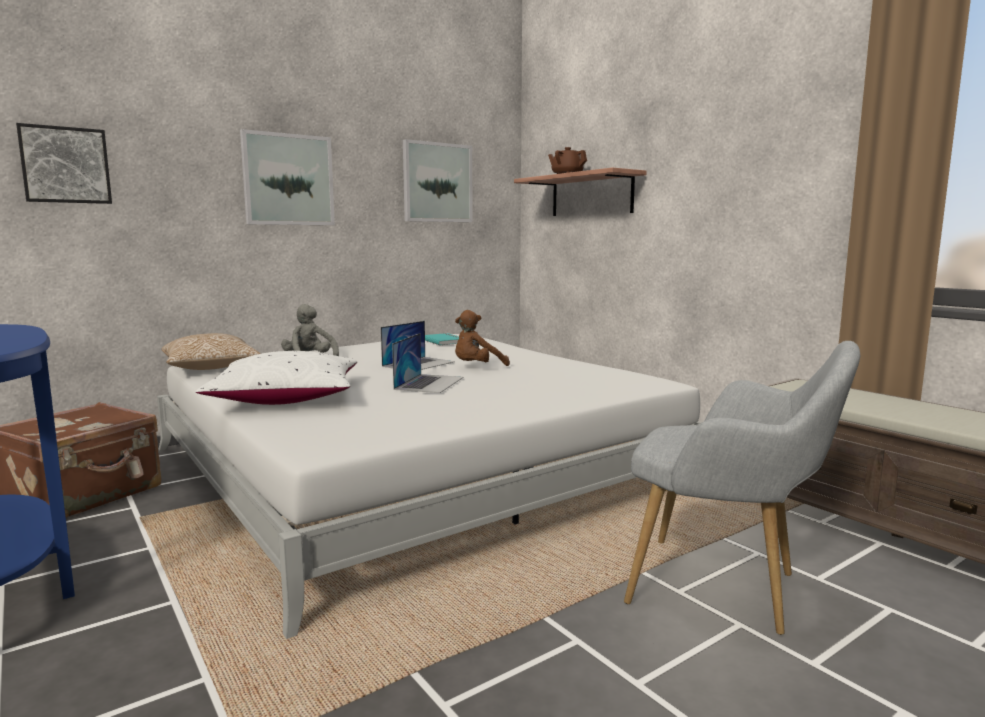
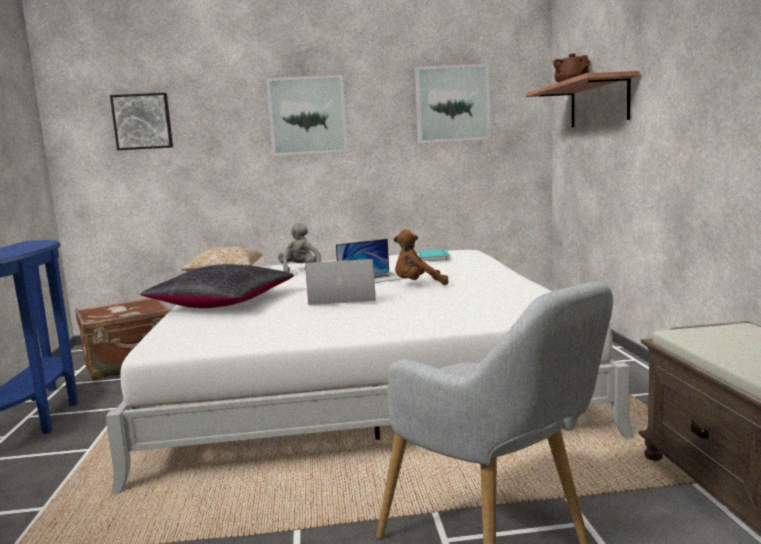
camera: 30 degrees right, 0 degrees up
white pillow [196,351,357,405] -> black pillow [140,264,294,308]
laptop [392,333,464,393] -> laptop turned 135 degrees counterclockwise [305,259,376,305]

